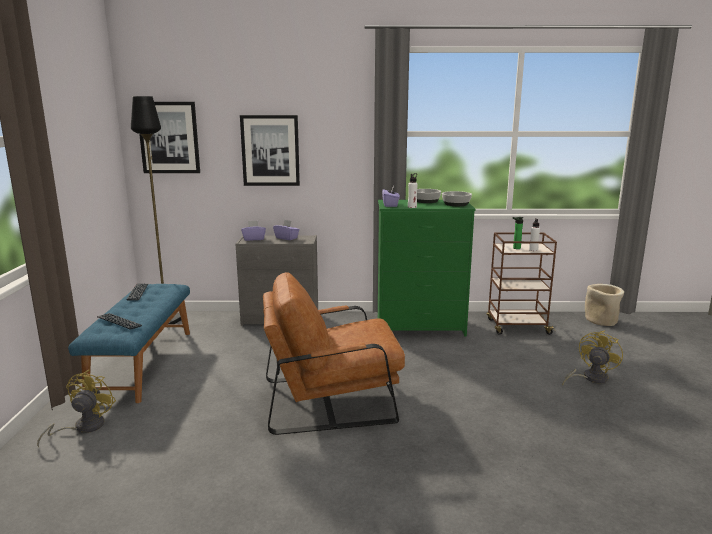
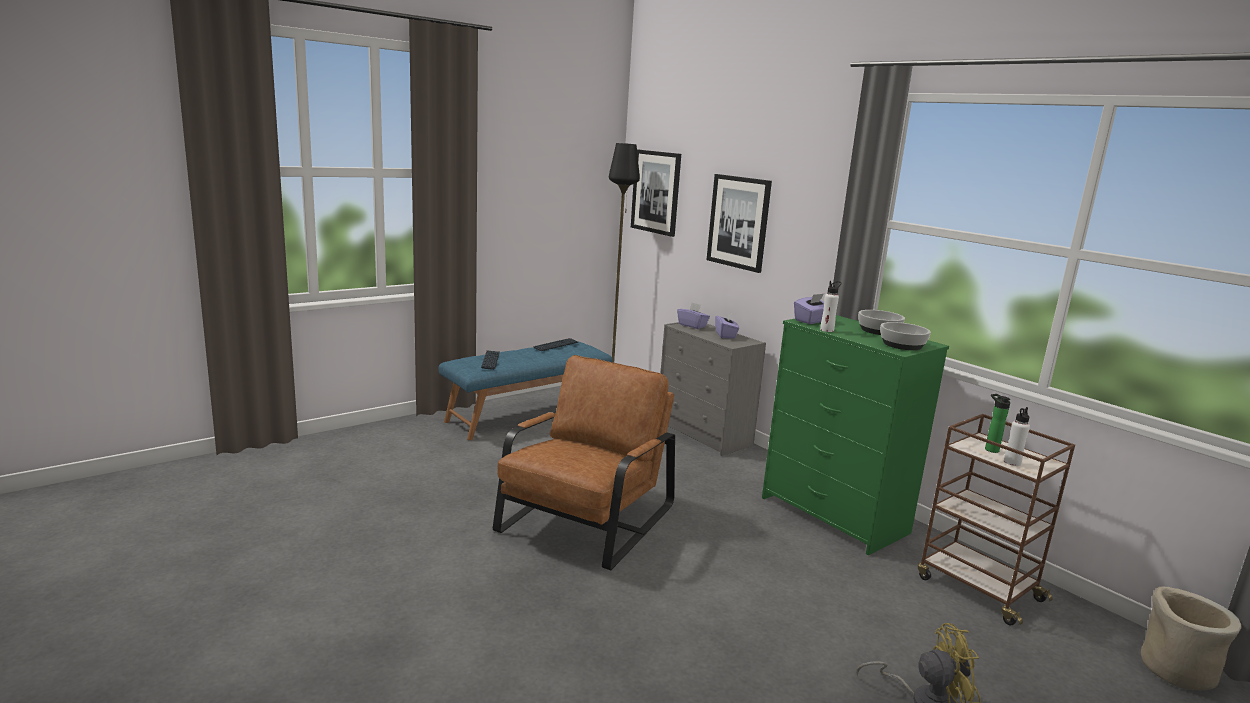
camera: 50 degrees right, 0 degrees up
yellow fan [37,370,116,447] -> none
brown armchair [263,272,405,435] -> brown armchair turned 75 degrees clockwise [493,355,675,570]

